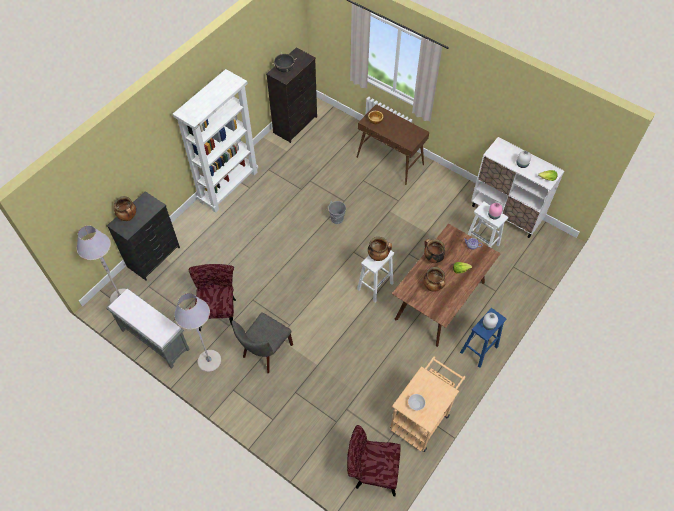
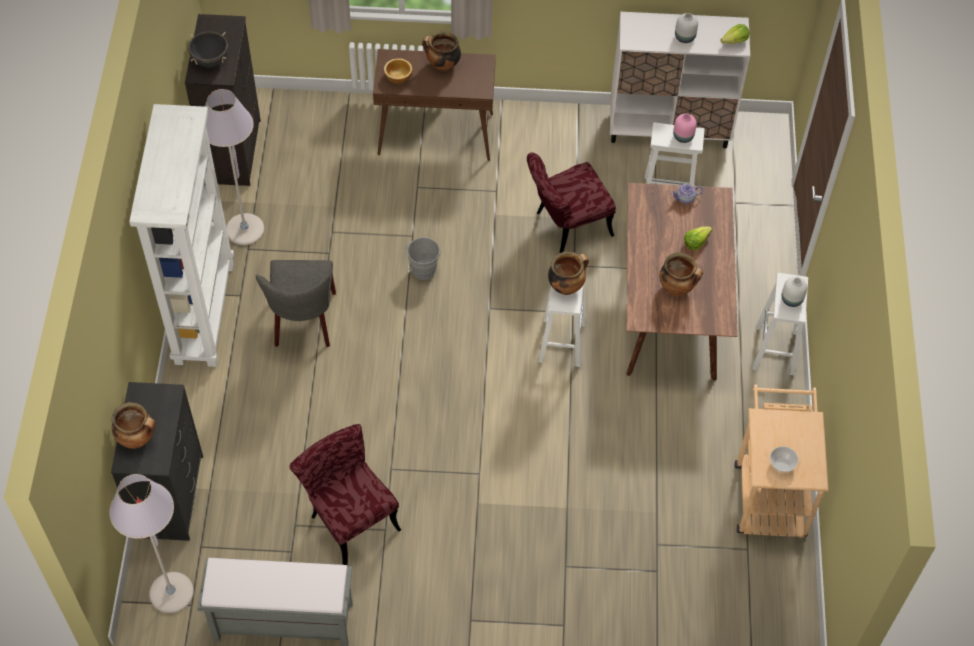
camera: 35 degrees left, 0 degrees up
grey floor lamp [174,293,221,372] -> grey floor lamp moved to [205,89,264,245]
grey chair [232,312,293,373] -> grey chair moved to [256,260,336,347]
red chair [347,425,401,496] -> red chair moved to [527,153,616,253]
cooking pot [424,239,446,263] -> cooking pot moved to [422,31,461,71]
blue stool [460,308,506,368] -> white stool [752,273,808,375]

